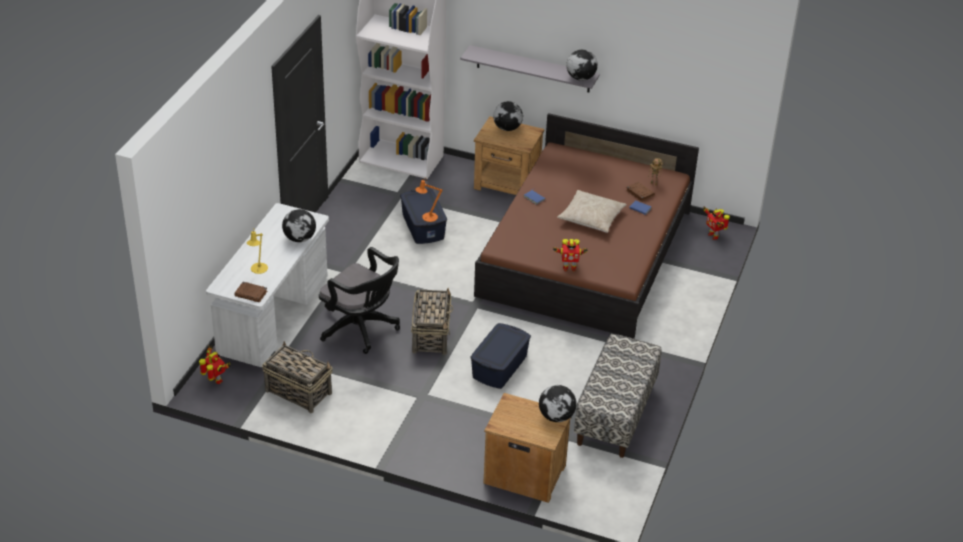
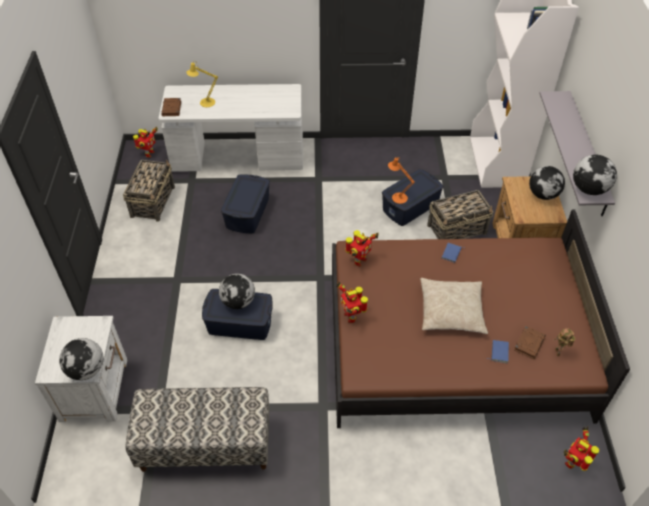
camera: 70 degrees right, 10 degrees up
globe [282,209,316,242] -> globe moved to [219,274,255,309]
black office chair [319,247,400,354] -> blue storage box [221,174,270,233]
basket [411,288,453,355] -> basket moved to [427,190,494,239]
brown nightstand [483,393,571,503] -> white nightstand [35,316,127,422]
none -> toy robot [345,230,379,266]

